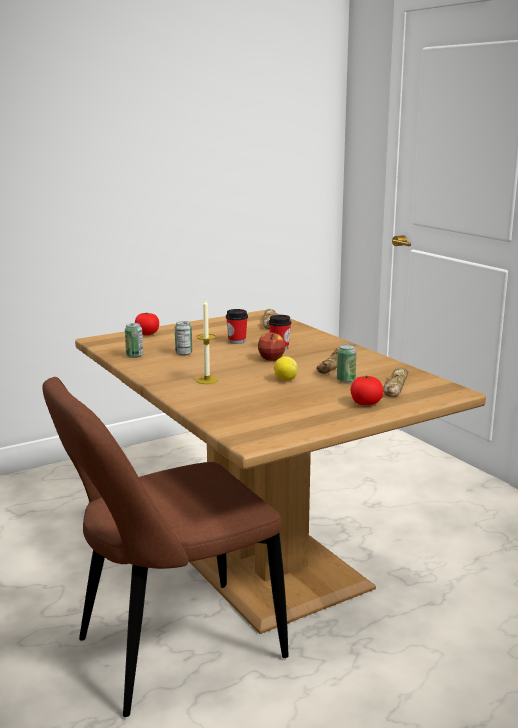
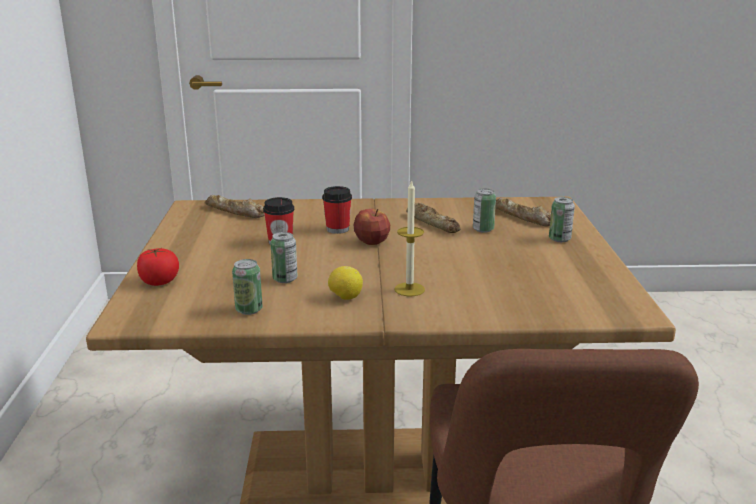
camera: 60 degrees left, 5 degrees up
lemon [274,356,298,381] -> lemon moved to [328,266,363,300]
tomato [351,375,383,405] -> can [549,197,575,242]

